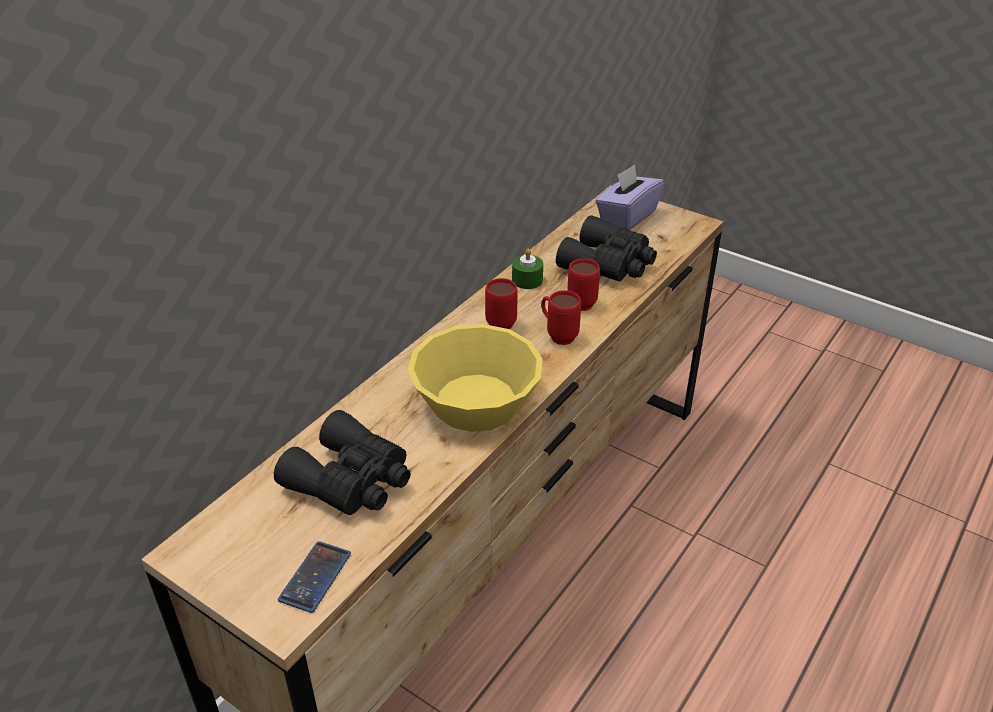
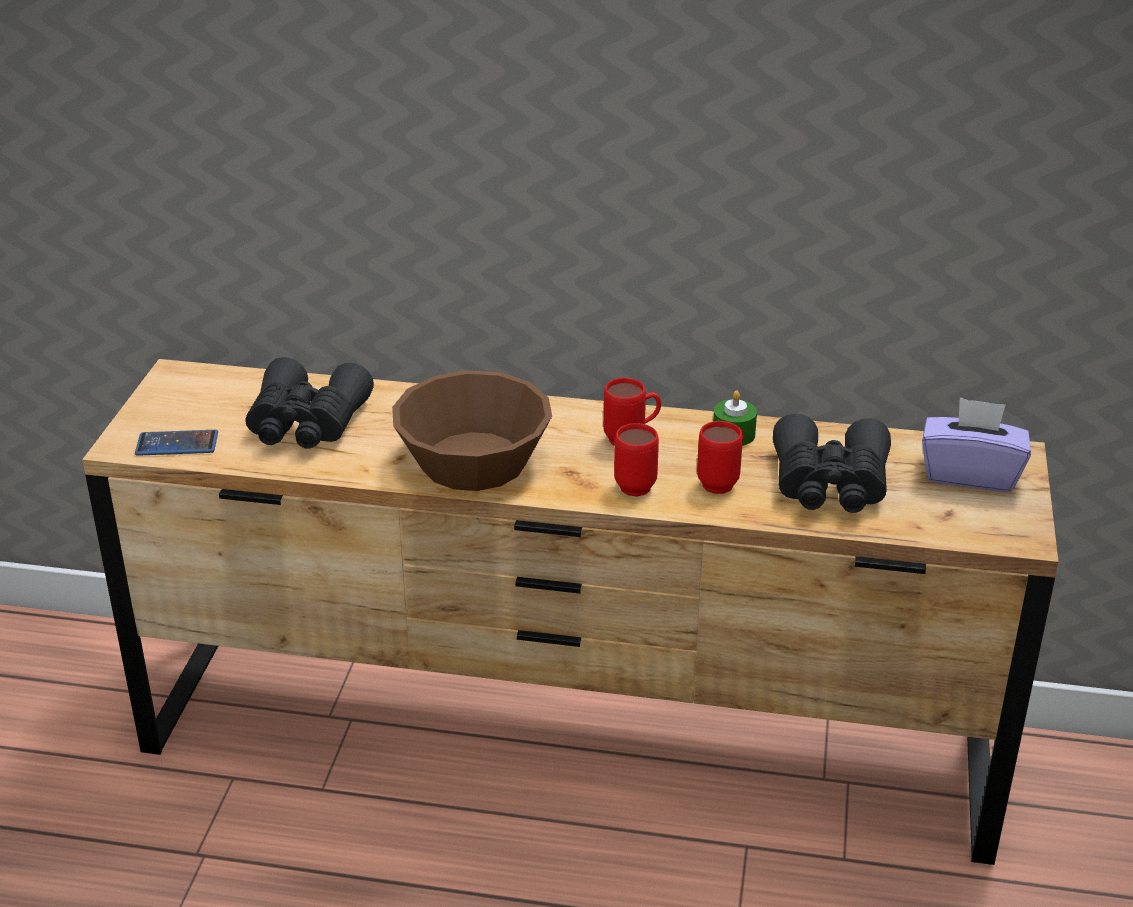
camera: 65 degrees right, 5 degrees down
yellow bowl [408,324,543,432] -> brown bowl [392,370,552,491]

